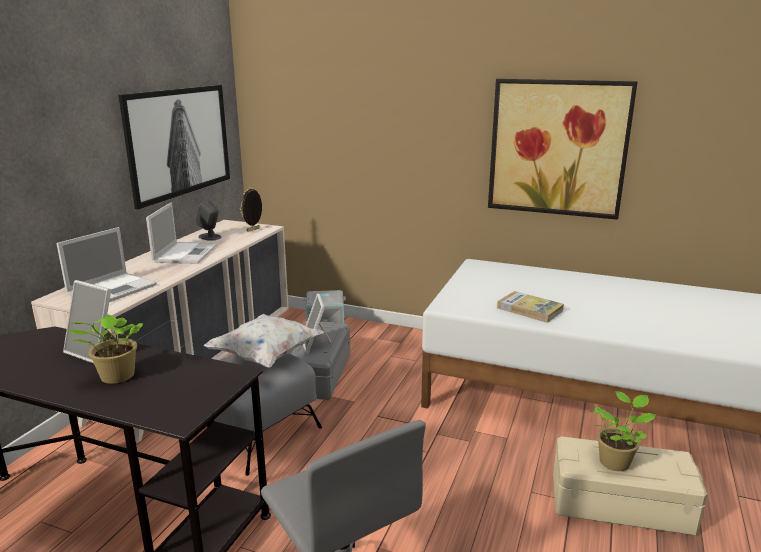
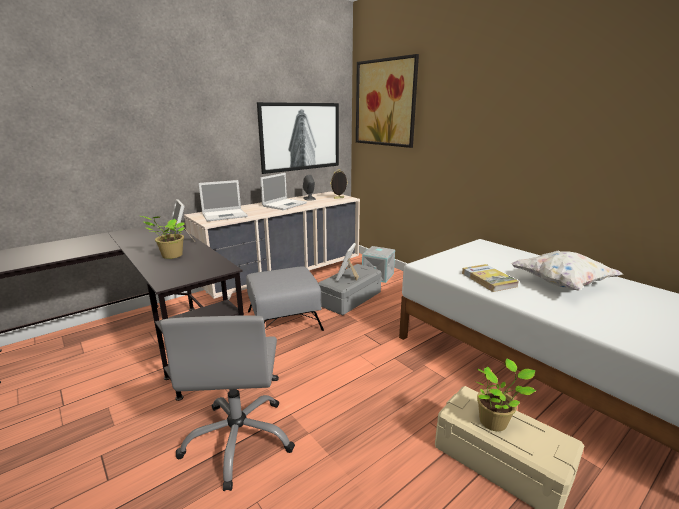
camera: 30 degrees right, 0 degrees up
white pillow [204,314,324,368] -> white pillow moved to [511,250,623,290]
picture [488,79,637,220] -> picture moved to [356,54,419,148]

